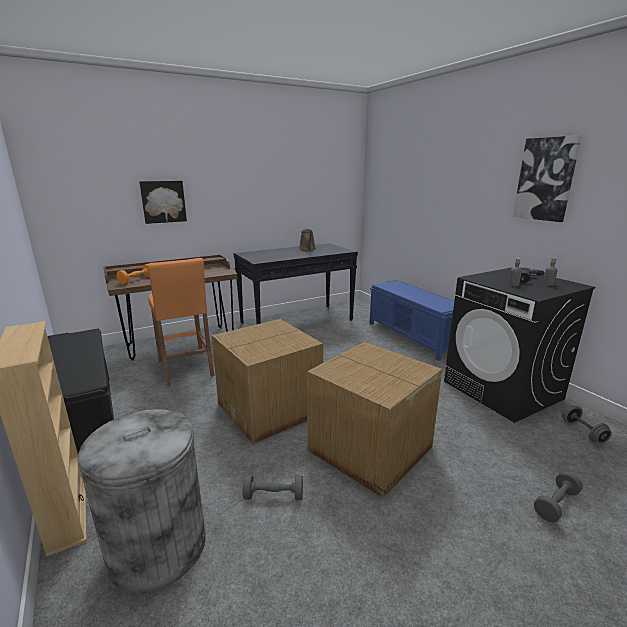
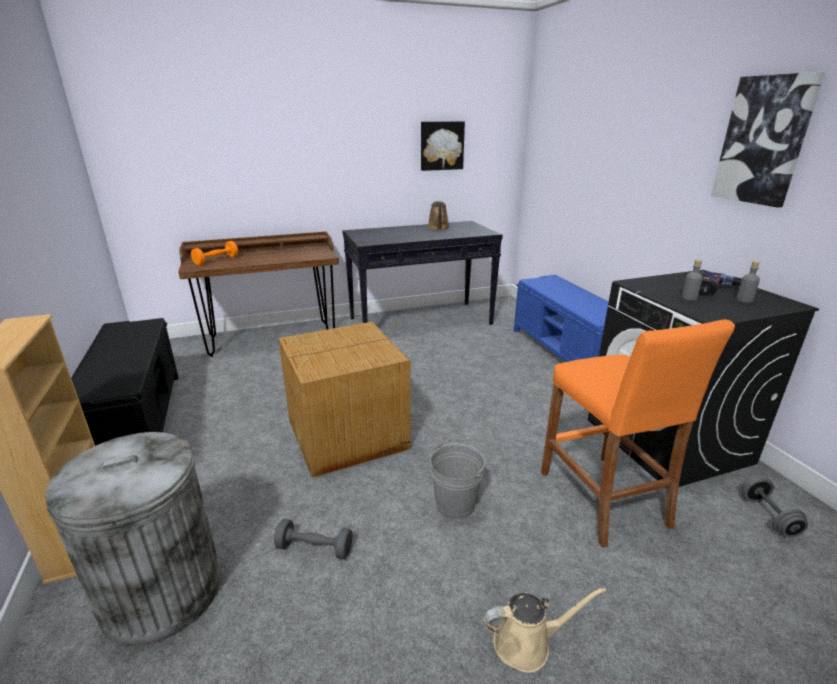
camera: 10 degrees right, 5 degrees up
picture [139,181,187,224] -> picture moved to [421,121,465,171]
orange stool [148,258,215,387] -> orange stool moved to [541,319,735,548]
cardboard box [307,342,442,498] -> grey bucket [430,443,485,519]
grey dumbbell [534,471,582,522] -> none
none -> beige watering can [483,587,606,673]

